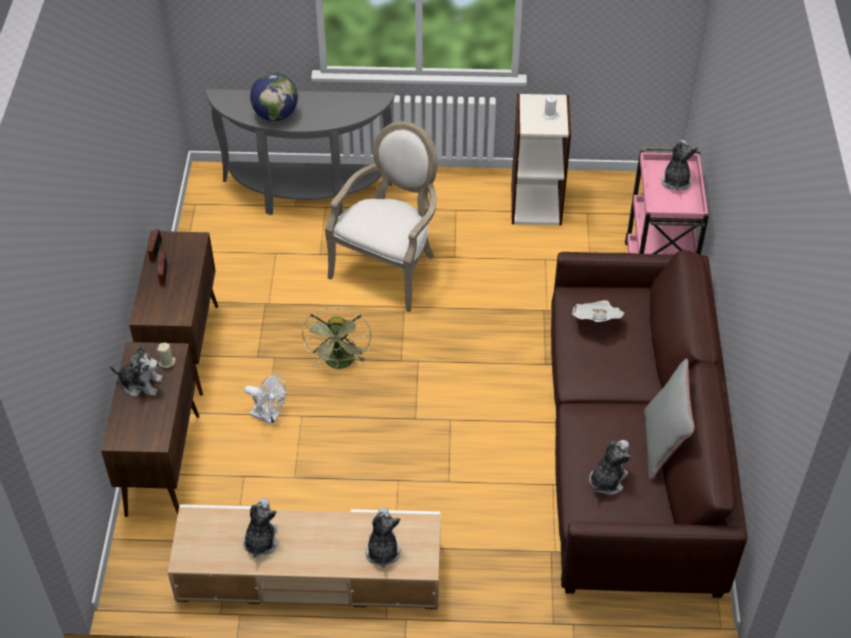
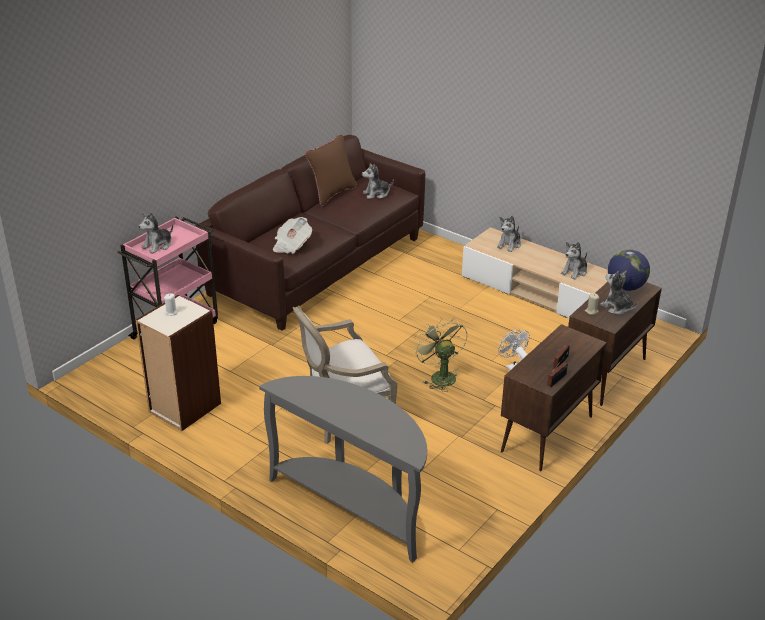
camera: 145 degrees left, 15 degrees down
globe [250,73,298,121] -> globe moved to [608,249,650,291]
green fan [302,307,371,369] -> green fan turned 60 degrees counterclockwise [413,318,468,392]
grey pillow [644,358,694,481] -> brown pillow [305,134,357,206]

